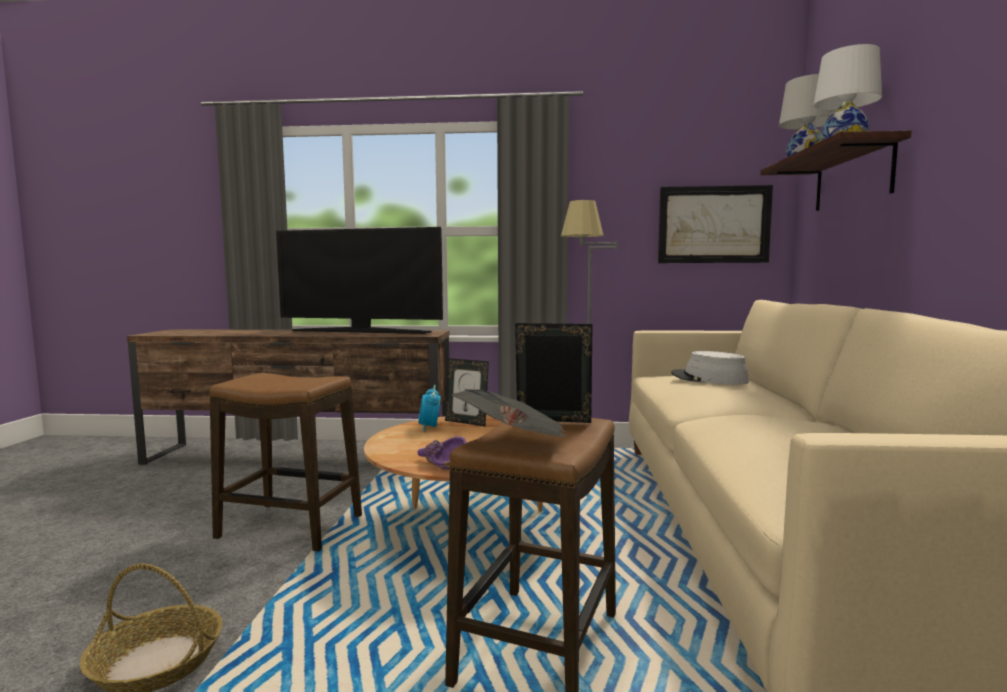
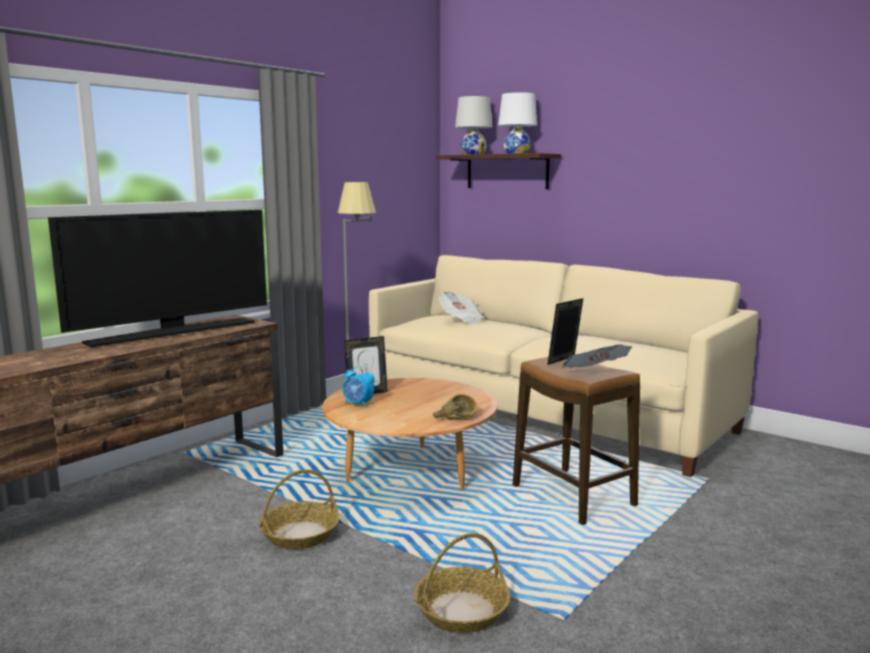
camera: 55 degrees left, 5 degrees up
stool [210,373,362,551] -> basket [259,469,340,549]
purple bowl [418,436,467,470] -> brown bowl [433,394,477,420]
picture [658,185,773,263] -> none
grey hat [671,351,749,385] -> newspaper [438,291,485,325]

